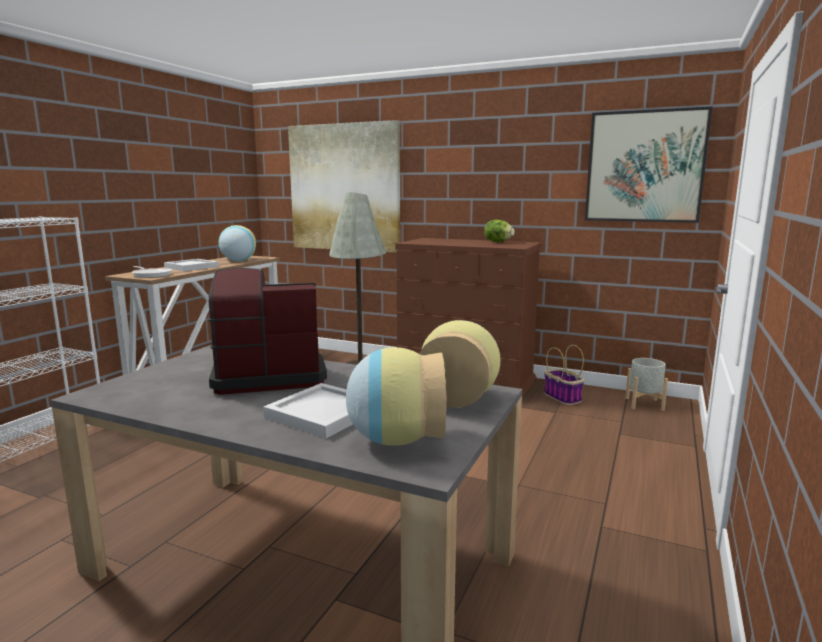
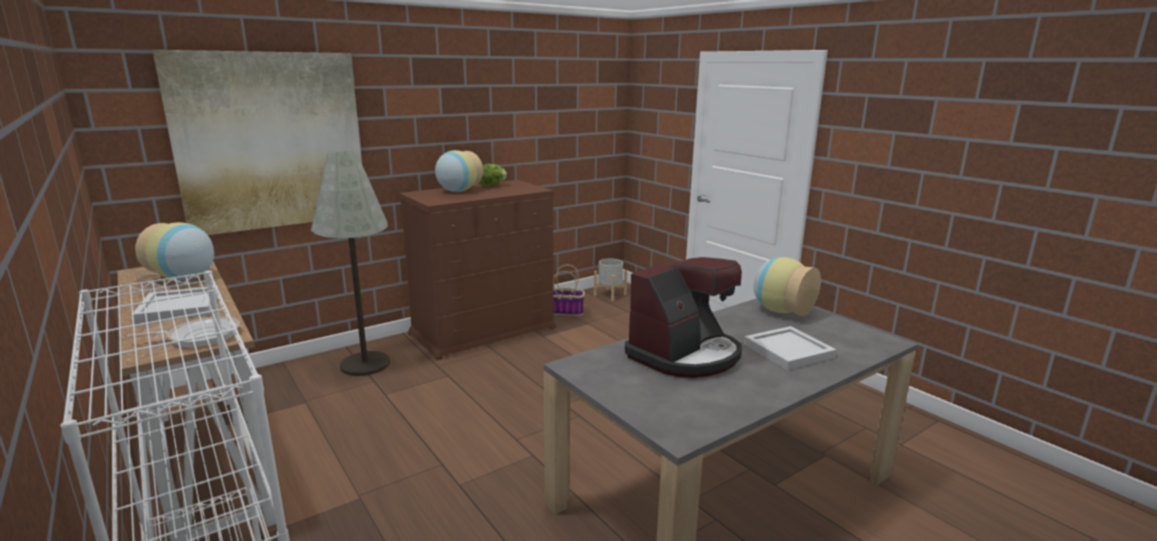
camera: 60 degrees left, 5 degrees up
coffee machine [208,268,327,395] -> coffee machine turned 150 degrees counterclockwise [625,257,742,378]
vase [346,347,446,446] -> vase moved to [435,150,483,192]
picture [585,107,712,223] -> none

